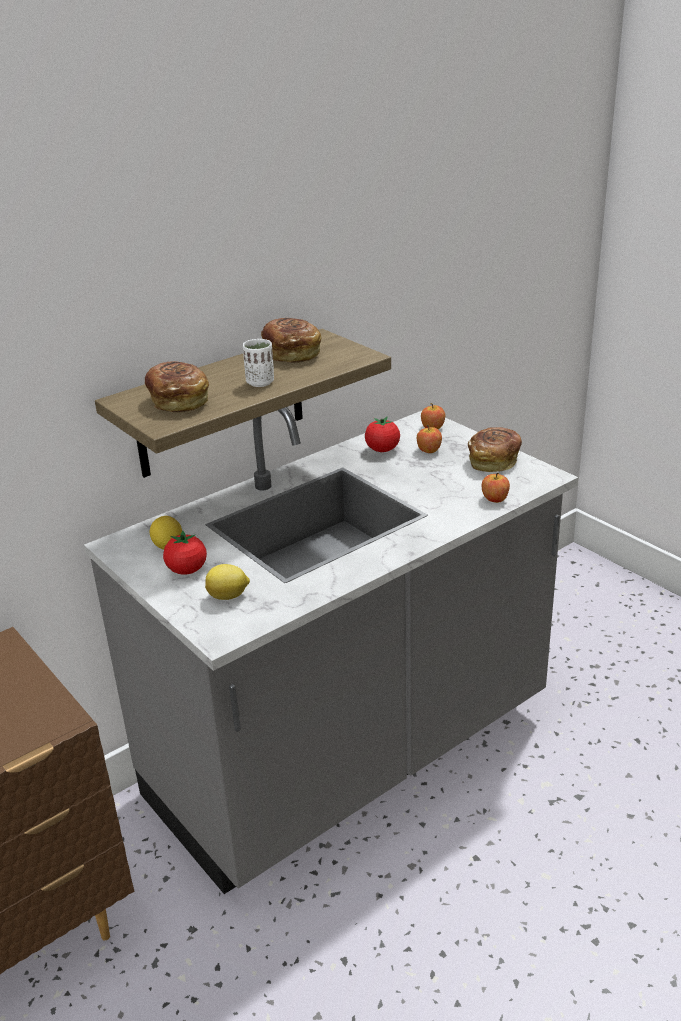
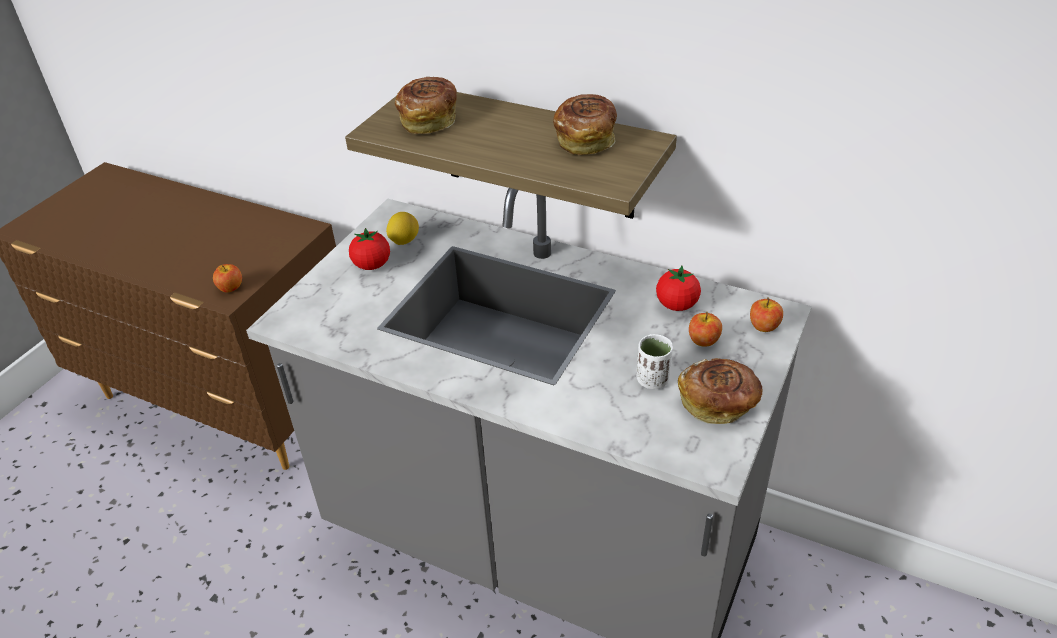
camera: 65 degrees right, 10 degrees up
lemon [205,564,250,600] -> none
white cup [243,339,274,387] -> white cup moved to [636,334,673,389]
apple [482,473,510,503] -> apple moved to [213,264,242,293]

